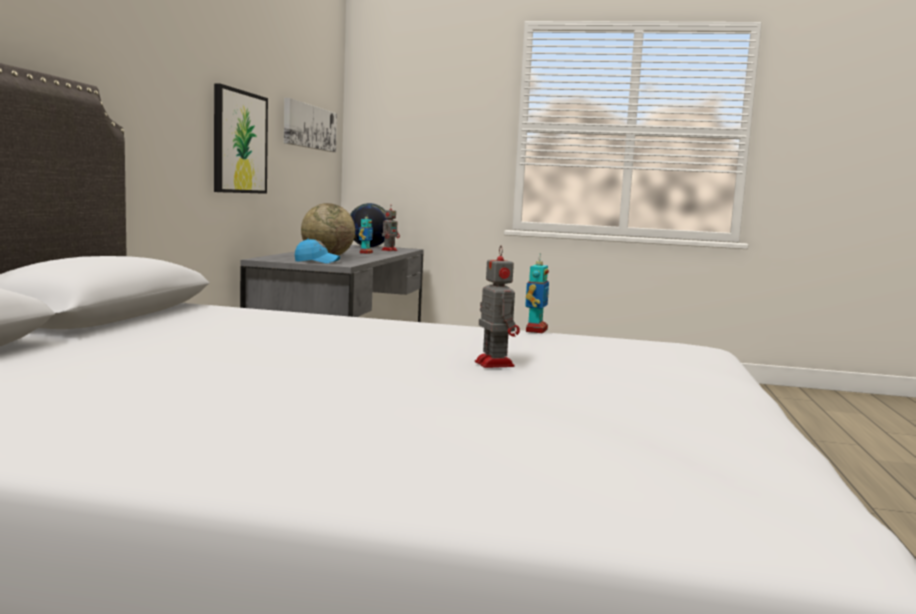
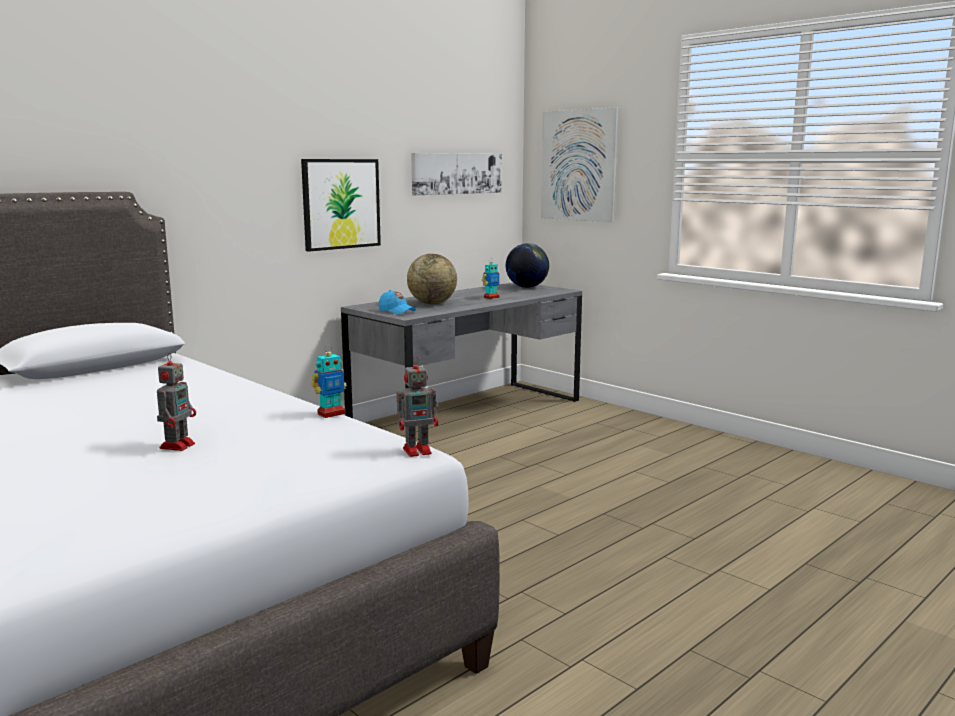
camera: 35 degrees right, 5 degrees up
toy robot [381,205,400,251] -> toy robot moved to [397,356,438,457]
none -> picture [541,107,618,223]

